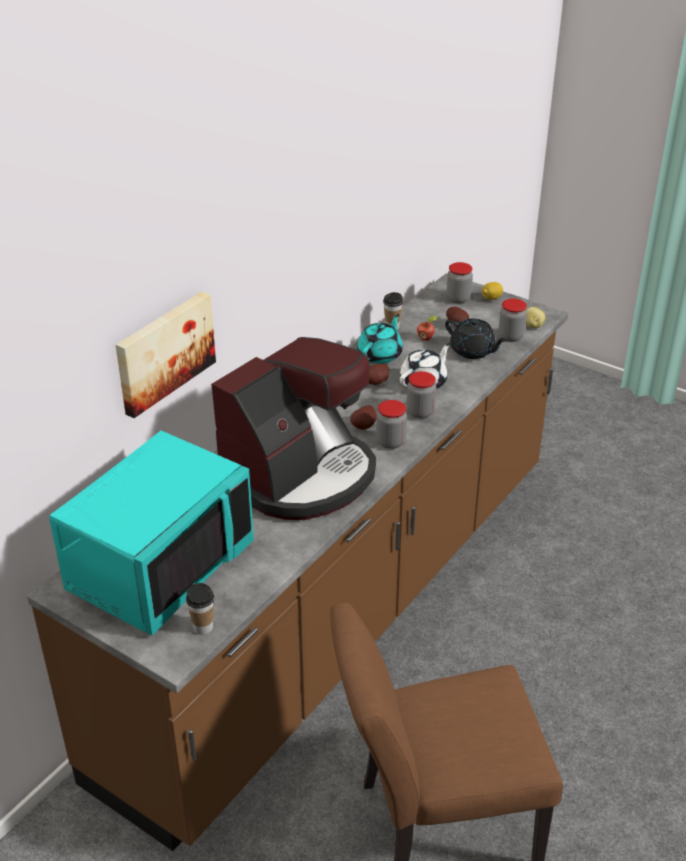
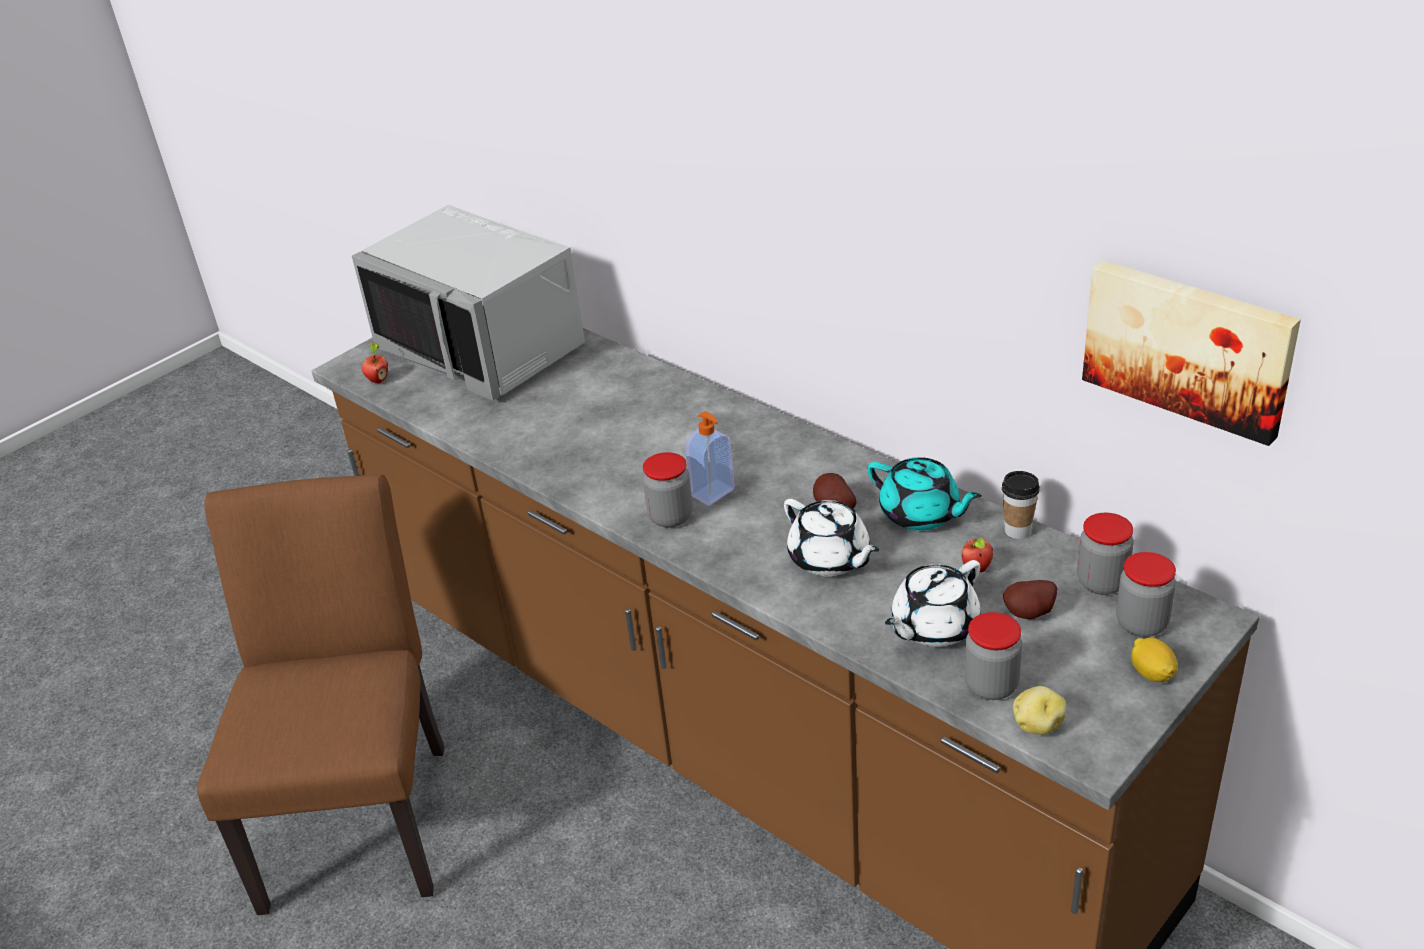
camera: 100 degrees right, 0 degrees up
turquoise microwave [49,431,254,636] -> grey microwave [352,205,585,401]
picture [116,292,216,418] -> picture moved to [1082,260,1301,446]
cup [186,583,214,634] -> apple [362,342,388,383]
coffee machine [211,337,376,520] -> none
potato [350,405,377,430] -> soap dispenser [685,411,735,506]
jar [406,371,436,419] -> jar moved to [1077,513,1134,595]
black teapot [445,319,507,359] -> white teapot [885,560,981,647]

